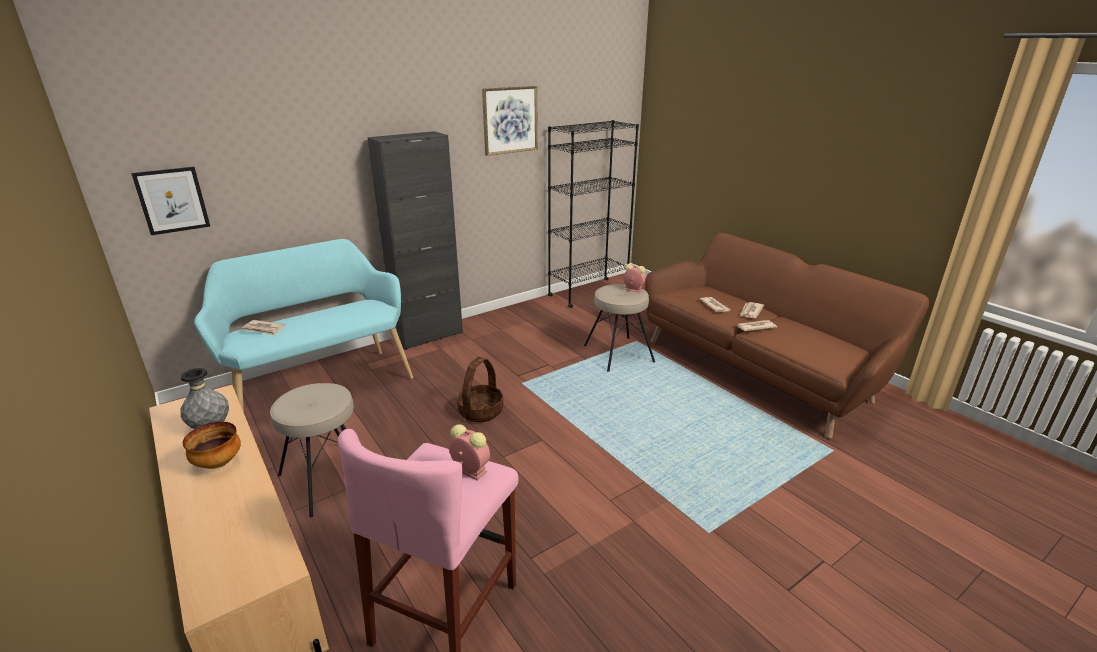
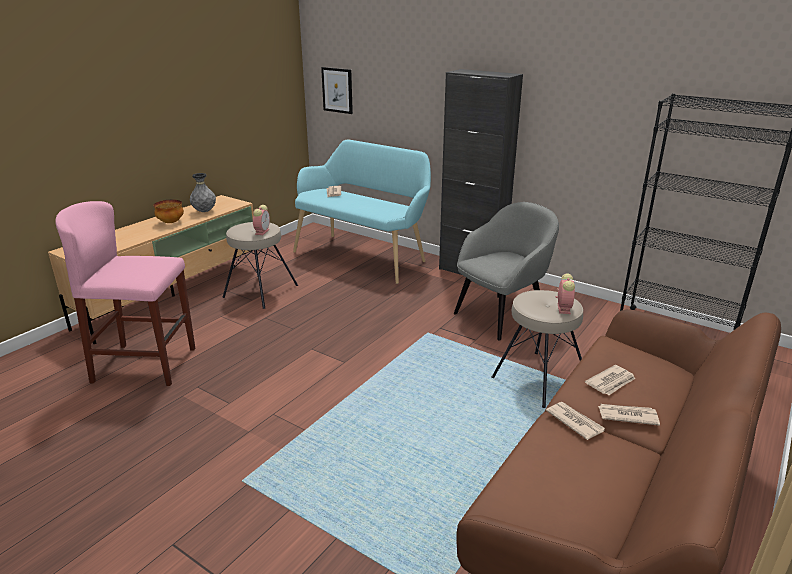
camera: 70 degrees right, 0 degrees up
alarm clock [449,424,490,481] -> alarm clock moved to [253,205,270,235]
basket [457,357,503,422] -> none
picture [482,86,538,156] -> none
none -> grey armchair [454,202,559,341]

